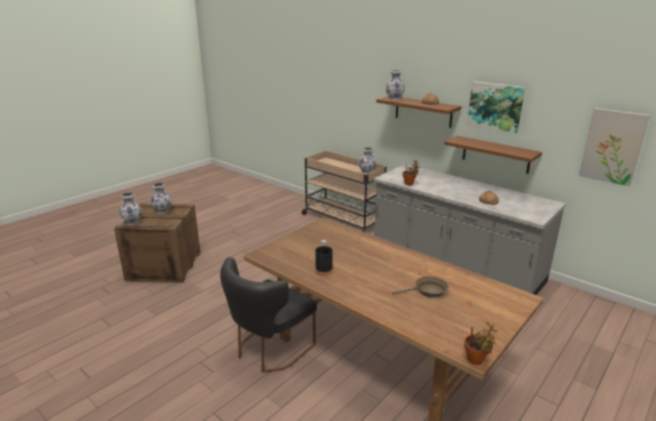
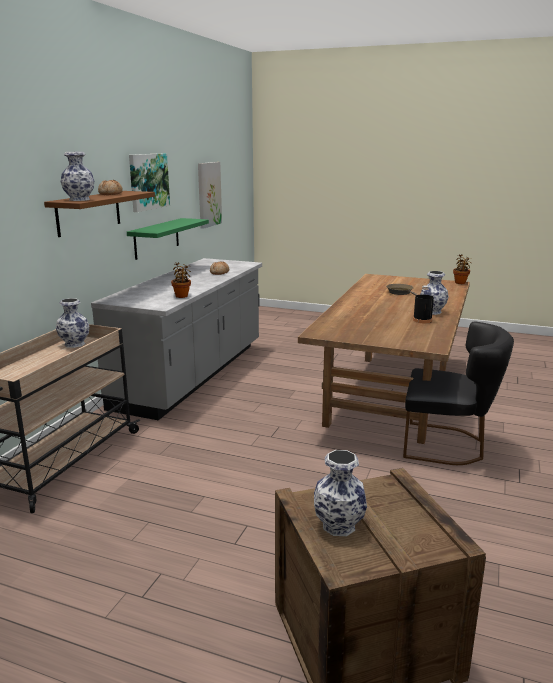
camera: 110 degrees left, 5 degrees down
vase [119,192,142,225] -> vase moved to [420,271,449,315]
brown shelf [445,136,542,174] -> green shelf [127,218,209,260]

